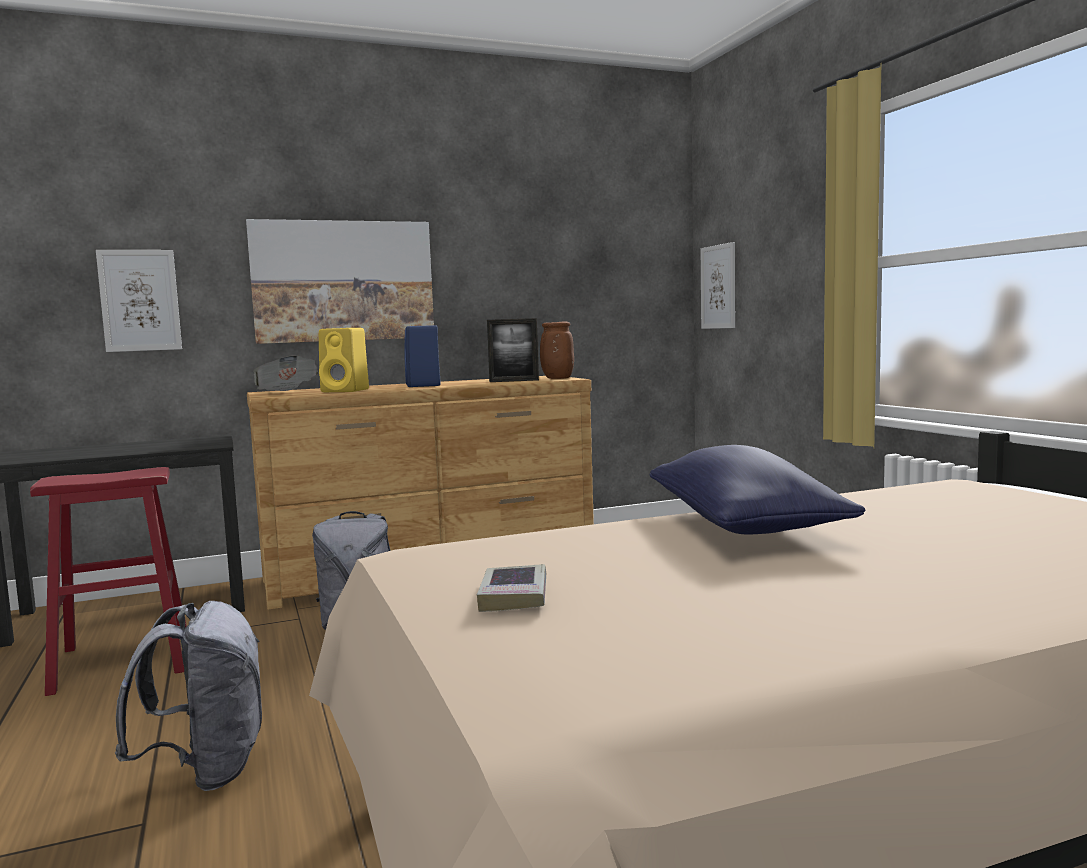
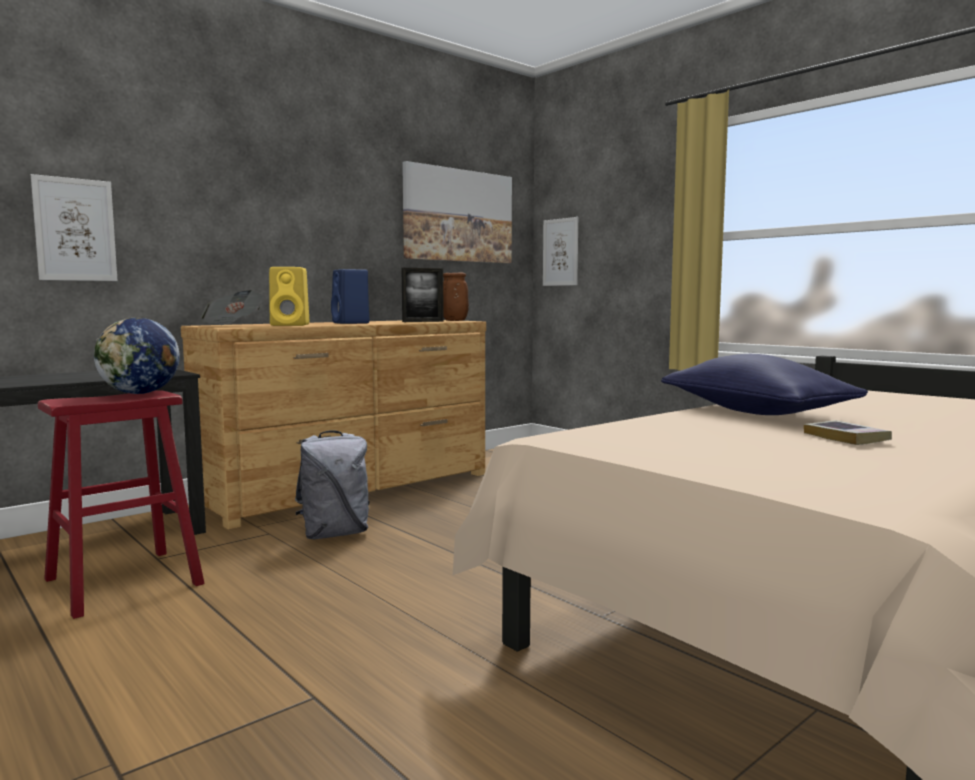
camera: 20 degrees left, 0 degrees up
grey backpack [114,601,262,791] -> none
picture [246,219,434,344] -> picture moved to [402,161,512,263]
book [477,564,546,612] -> book moved to [804,420,892,445]
none -> globe [94,318,180,394]

